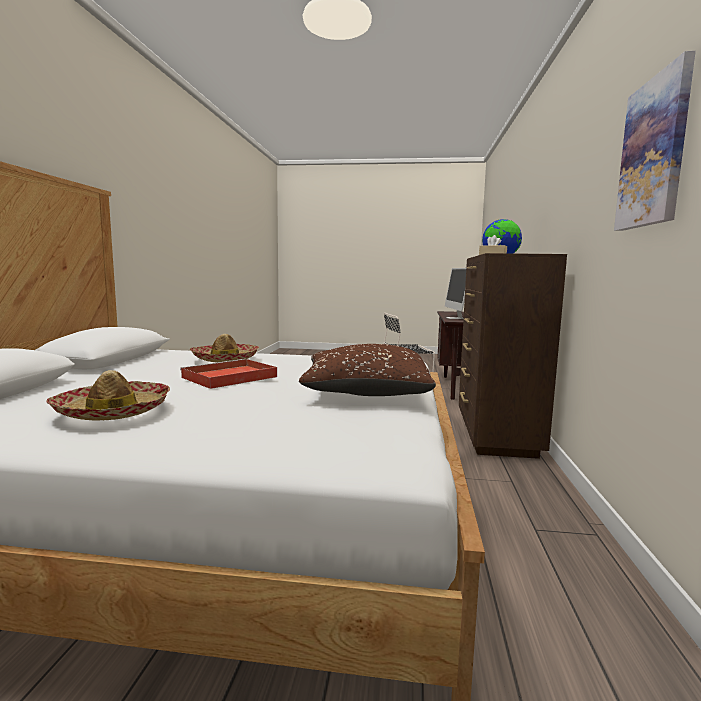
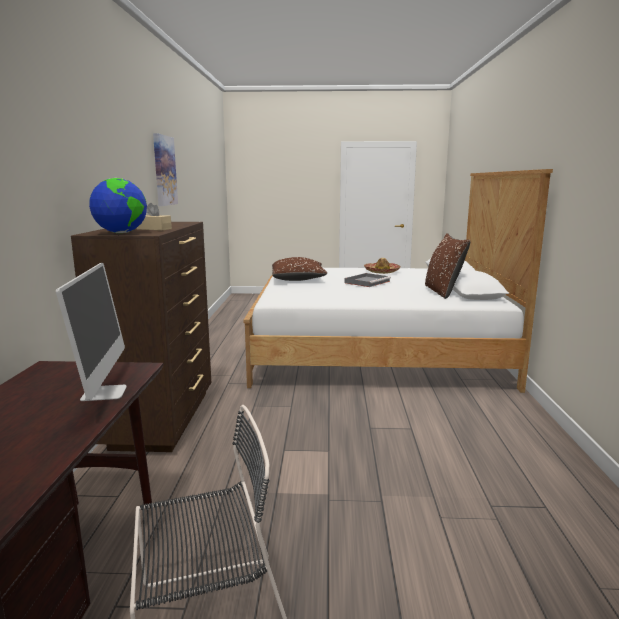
camera: 175 degrees right, 5 degrees up
red tray [180,359,277,389] -> grey tray [345,273,391,287]
hat [190,334,259,362] -> none
none -> brown pillow [425,233,470,299]

